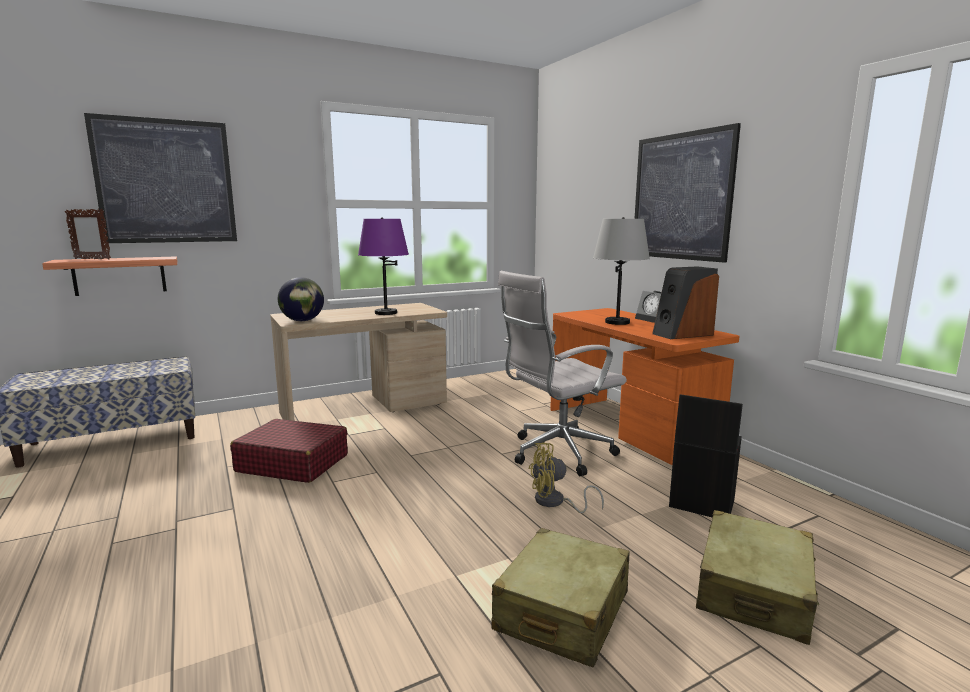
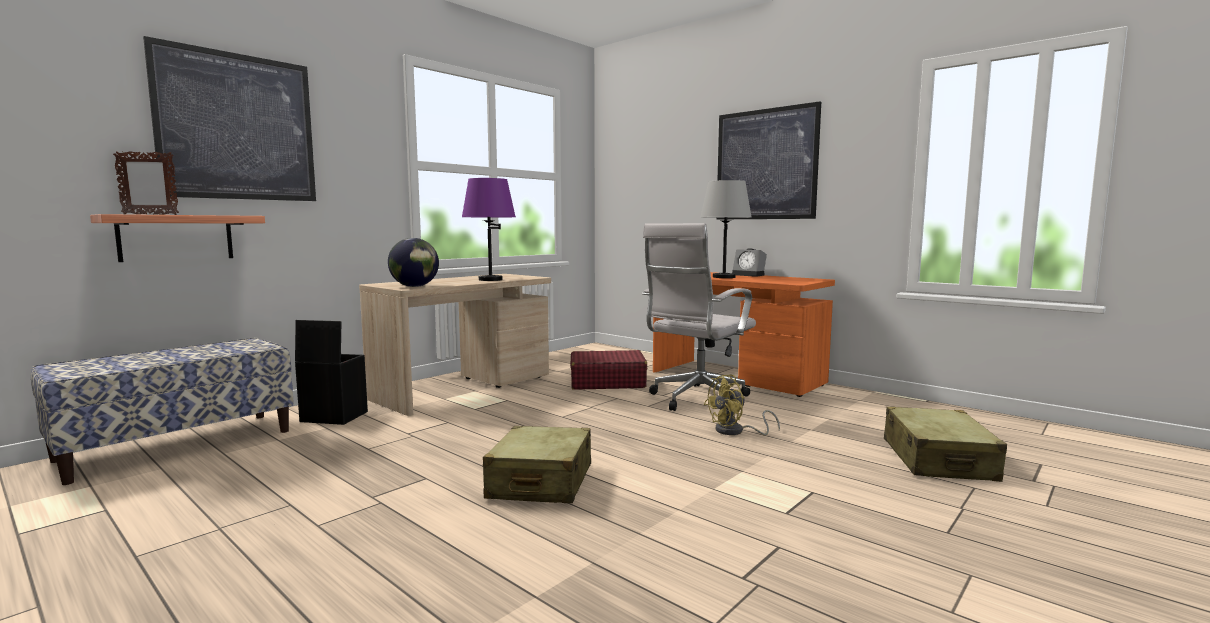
camera: 20 degrees left, 5 degrees down
red suitcase [230,419,348,483] -> red suitcase moved to [571,350,647,390]
beige suitcase [491,528,630,668] -> beige suitcase moved to [483,426,591,503]
speaker [652,266,719,339] -> none
black storage box [669,394,743,517] -> black storage box moved to [295,320,368,425]

